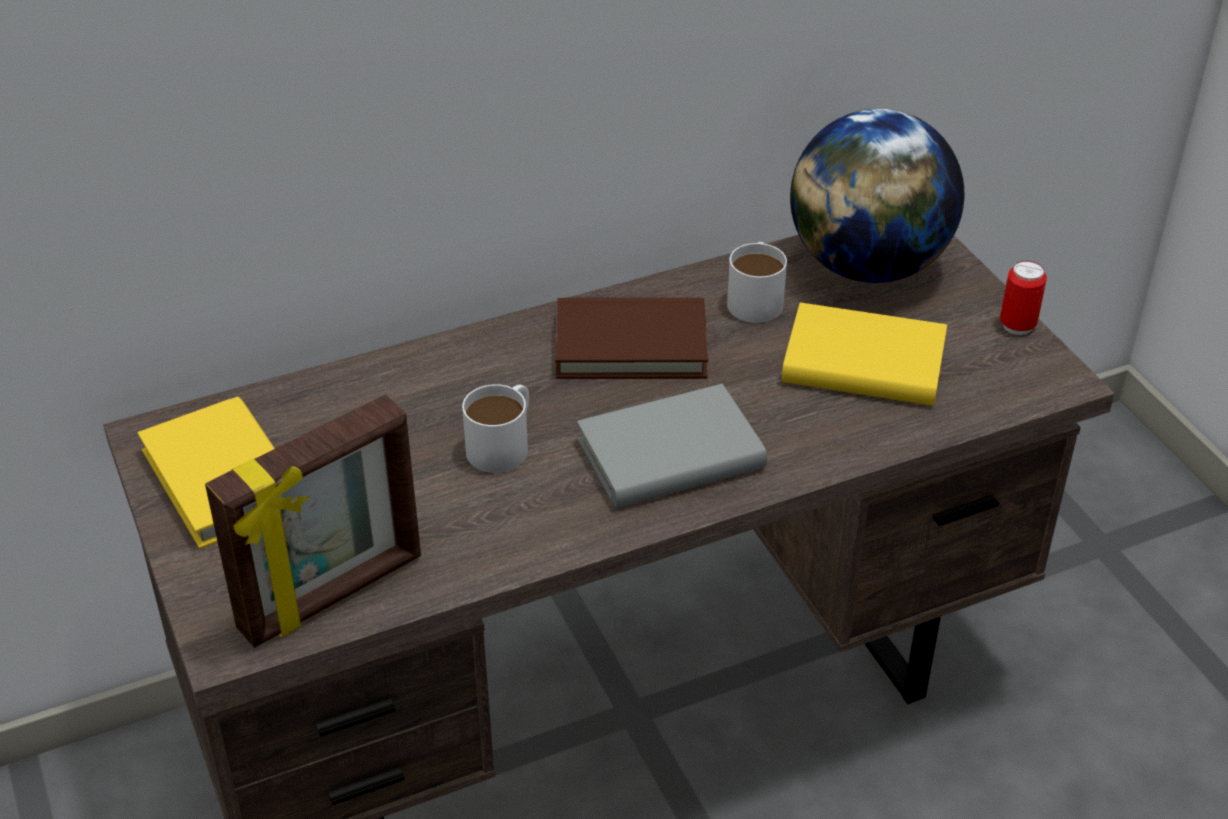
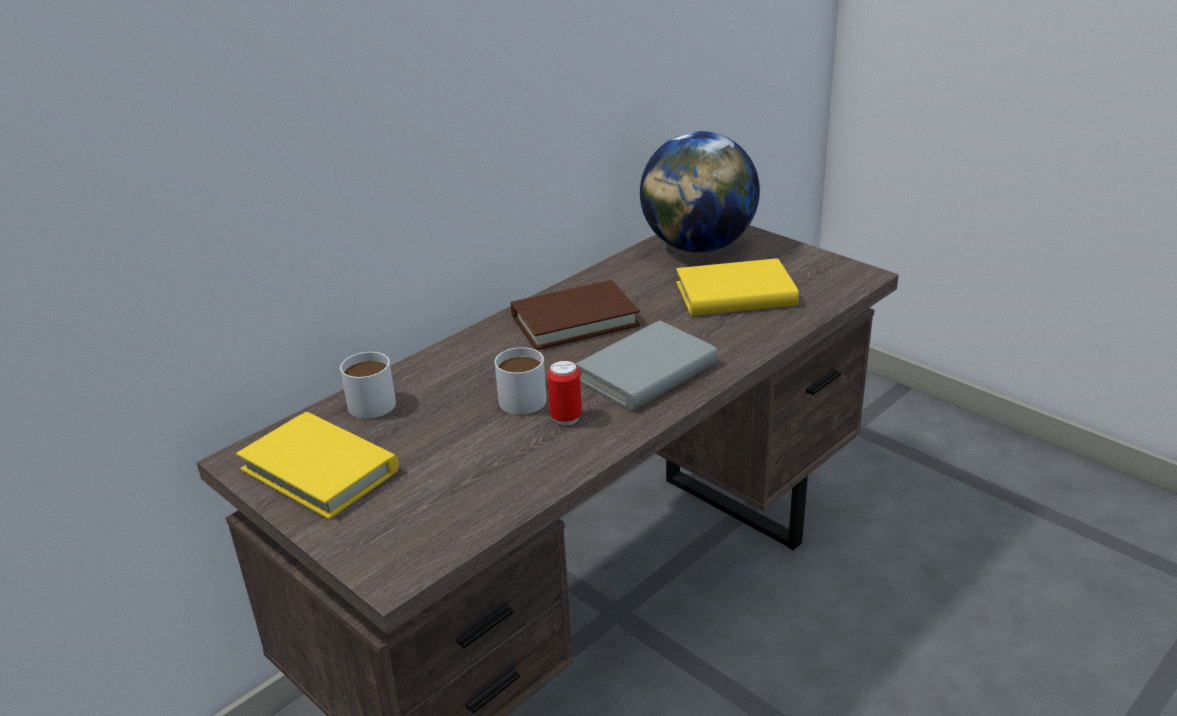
camera: 20 degrees left, 10 degrees down
picture frame [205,395,421,648] -> none
white mug [727,242,787,323] -> white mug moved to [340,352,396,419]
can [1000,261,1047,335] -> can moved to [547,360,582,425]

